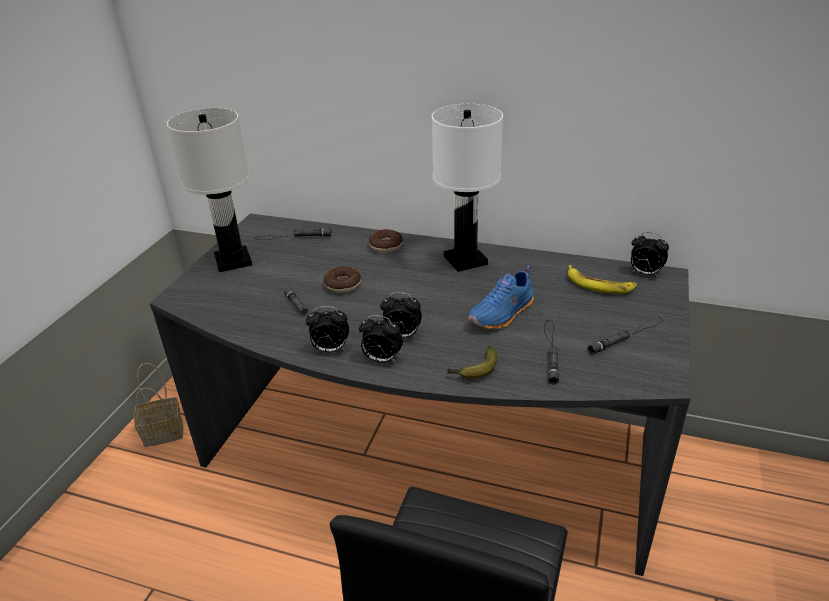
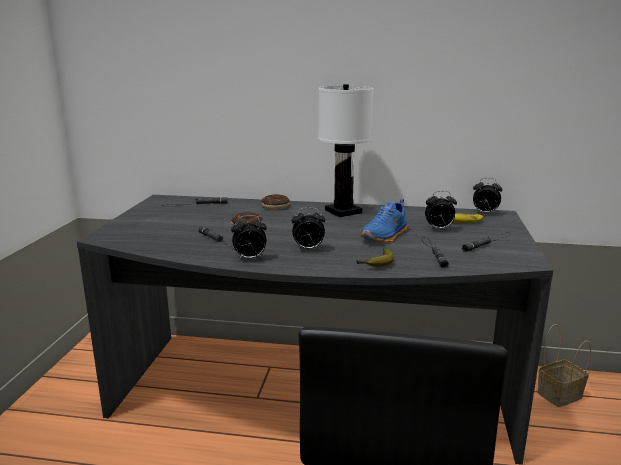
camera: 10 degrees left, 15 degrees down
basket [134,363,183,447] -> basket moved to [537,324,591,407]
white table lamp [167,108,252,272] -> none
alarm clock [359,315,403,363] -> alarm clock moved to [425,191,457,230]

